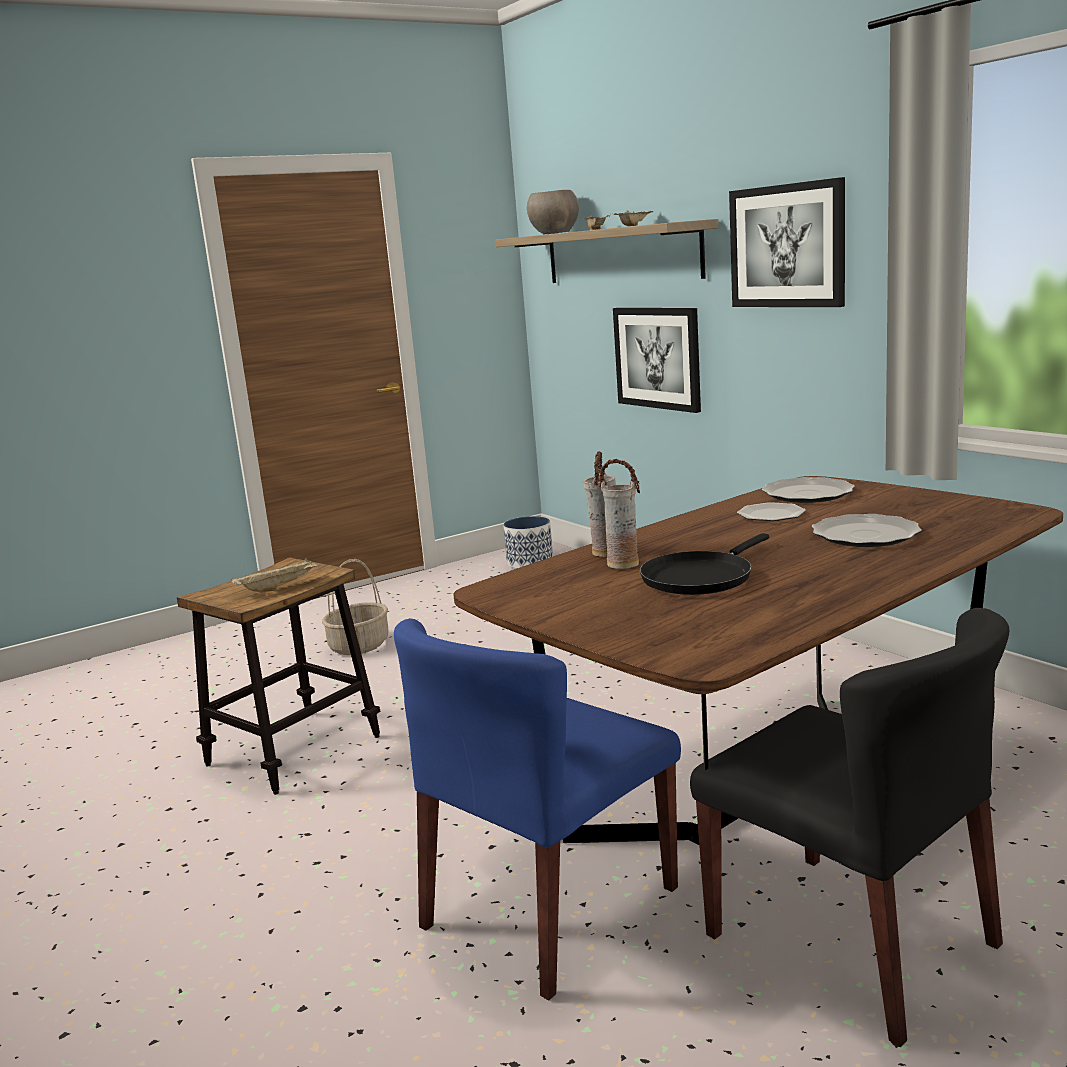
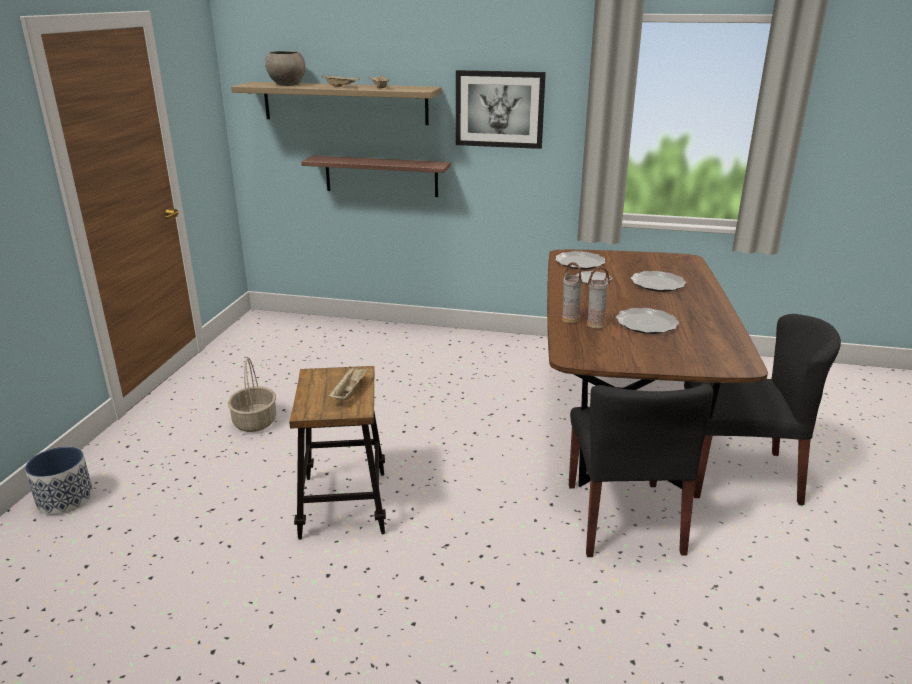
camera: 45 degrees left, 10 degrees up
blue chair [394,618,681,1000] -> black chair [569,384,713,557]
planter [503,516,553,569] -> planter moved to [25,447,93,515]
picture [613,308,701,413] -> shelf [301,156,451,197]
black frying pan [640,533,769,595] -> plate [616,308,679,334]

